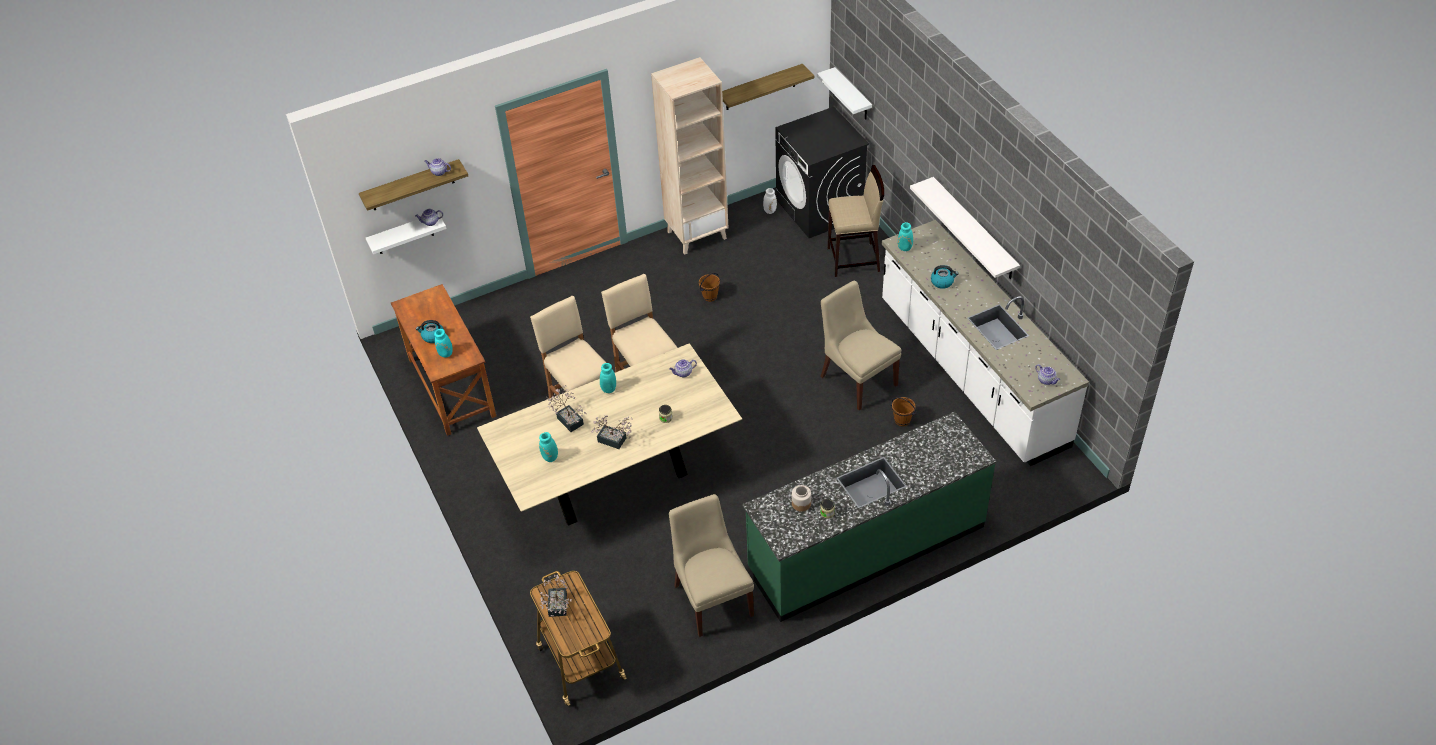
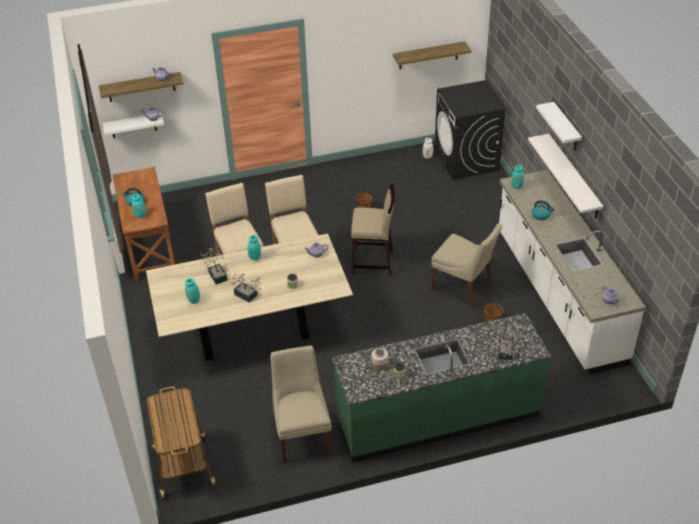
camera: 10 degrees right, 5 degrees down
potted plant [540,575,572,617] -> potted plant moved to [495,326,521,360]
beige bookcase [651,57,728,255] -> none
white shelf [817,67,872,119] -> white shelf moved to [536,102,582,150]
beige chair [820,281,901,411] -> beige chair turned 150 degrees clockwise [431,223,502,307]
beige stool [827,165,884,277] -> beige stool moved to [351,184,395,276]

